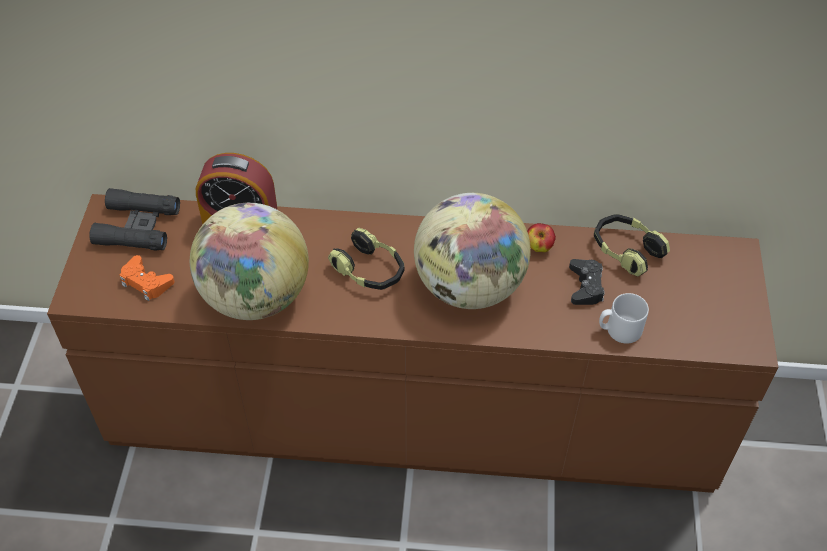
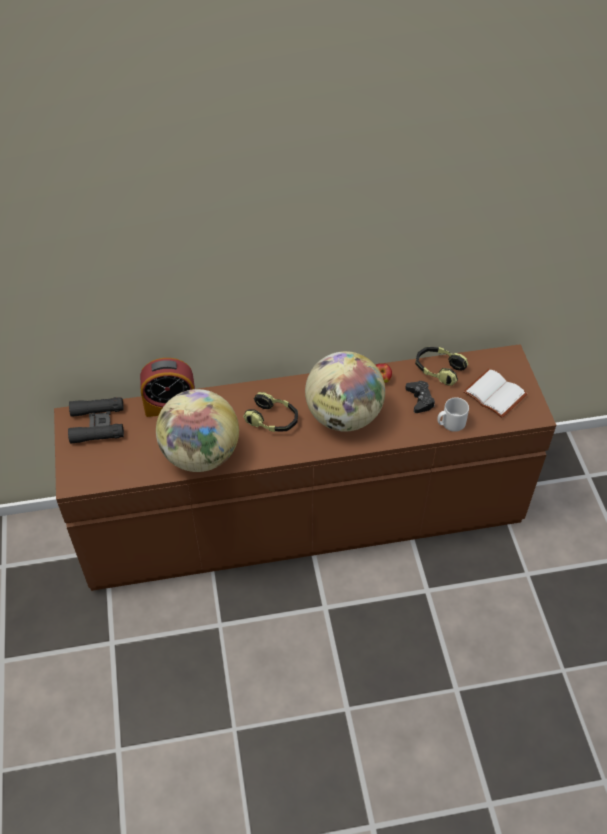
camera: 15 degrees left, 0 degrees up
orange game controller [120,255,175,301] -> none
none -> white book [463,369,527,418]

